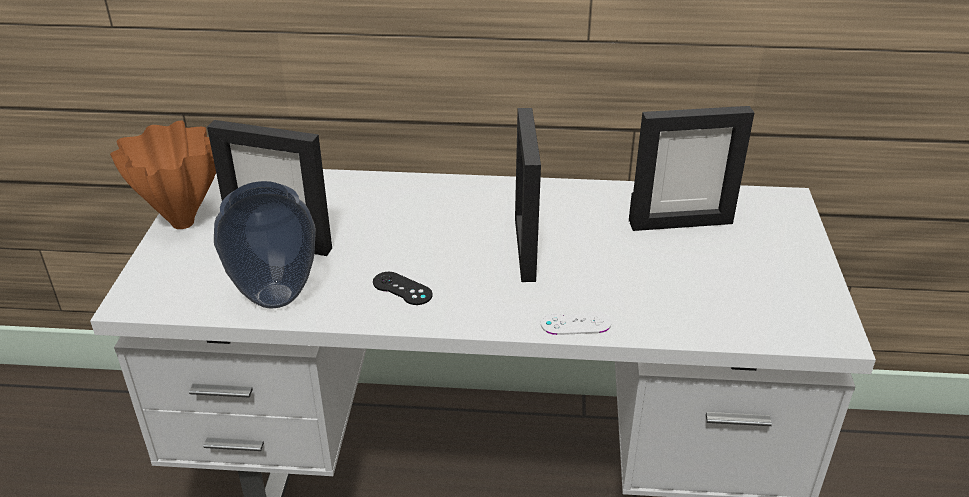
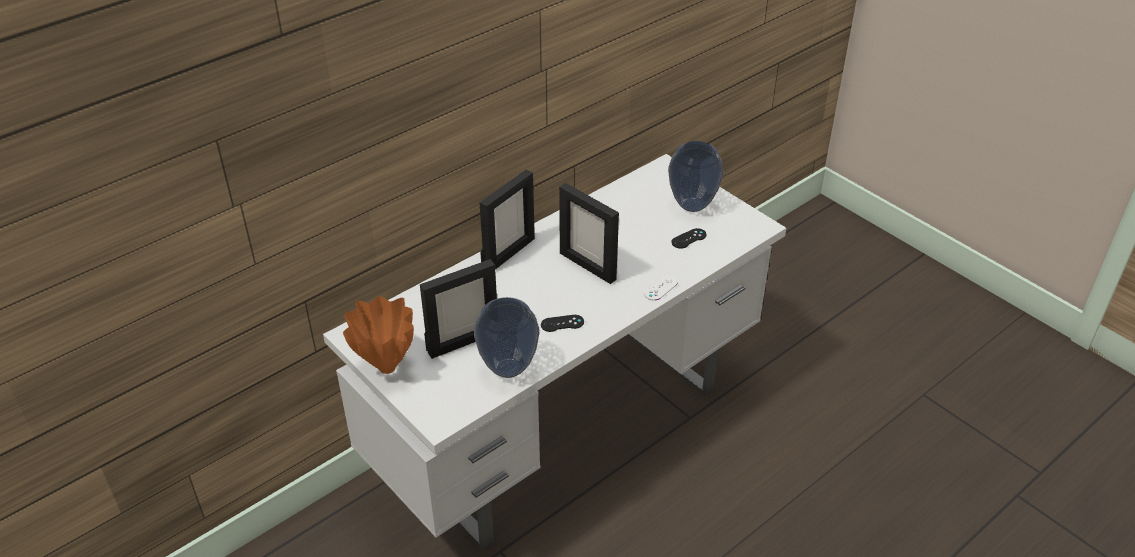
camera: 45 degrees left, 5 degrees up
picture frame [629,106,755,231] -> picture frame moved to [480,170,535,270]
none -> vase [668,141,724,212]
none -> black game controller [671,228,707,249]

